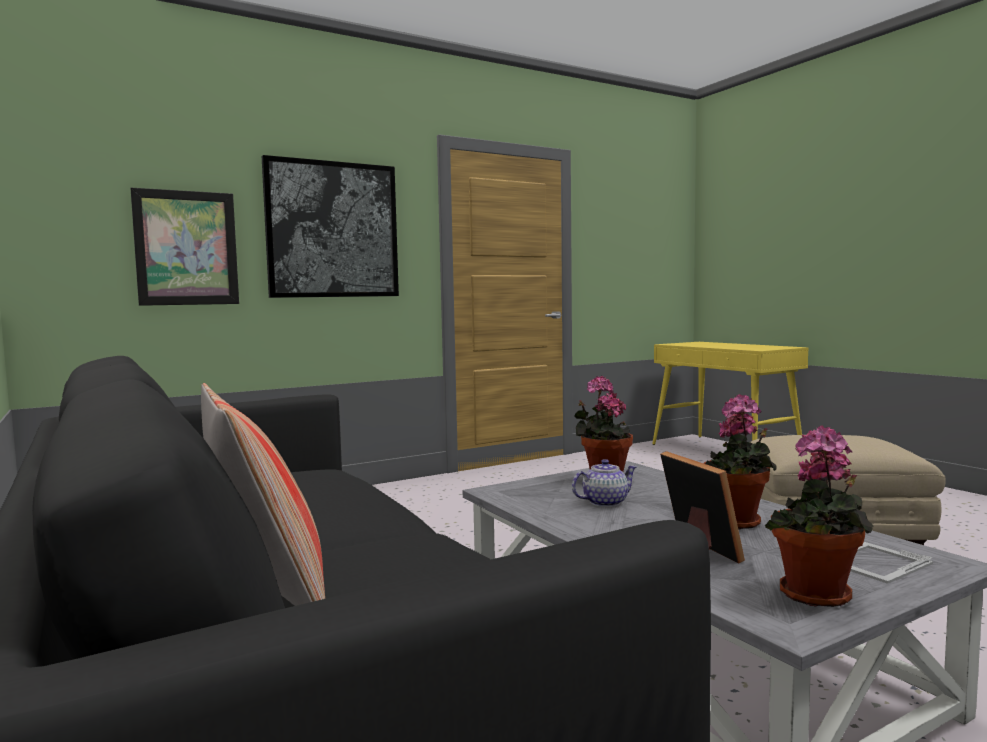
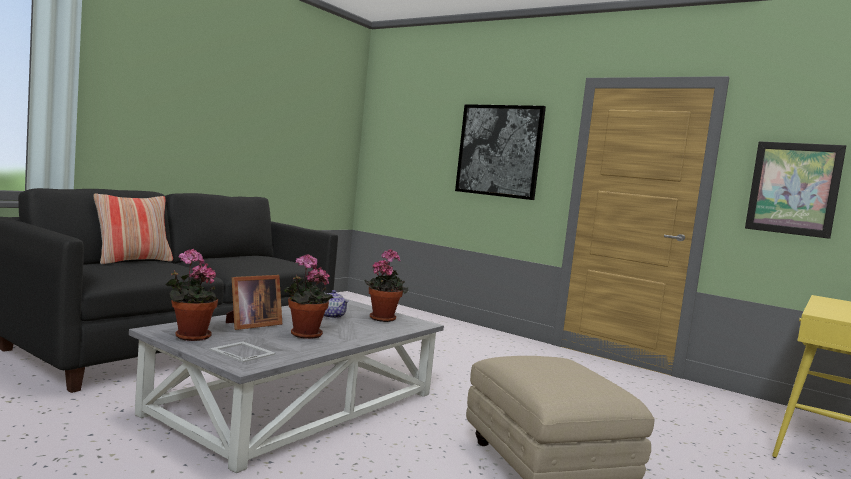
camera: 65 degrees right, 0 degrees up
picture [130,188,239,306] -> picture moved to [745,141,846,239]

